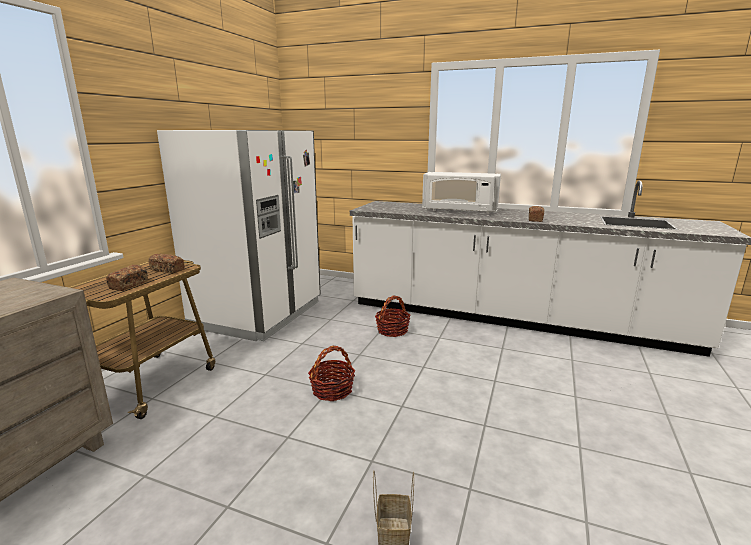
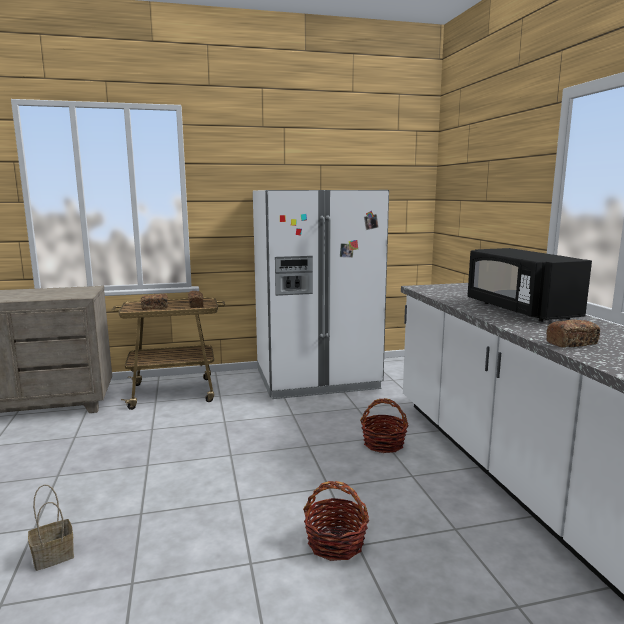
camera: 55 degrees right, 5 degrees down
basket [308,346,355,401] -> basket moved to [303,481,369,561]
white microwave [422,172,501,214] -> black microwave [468,248,592,322]

